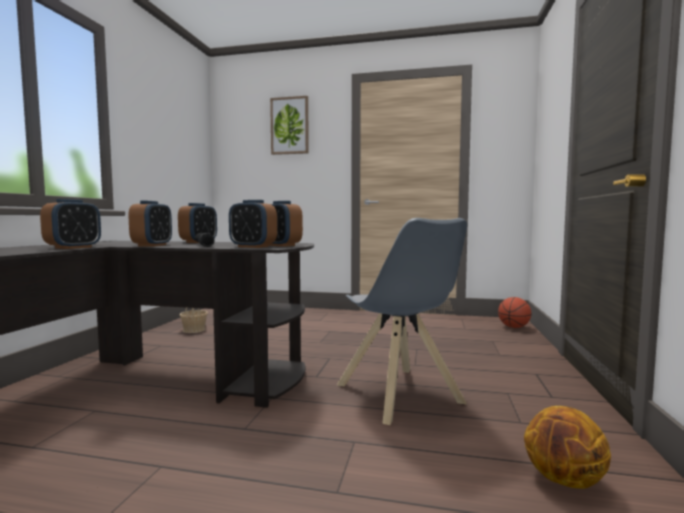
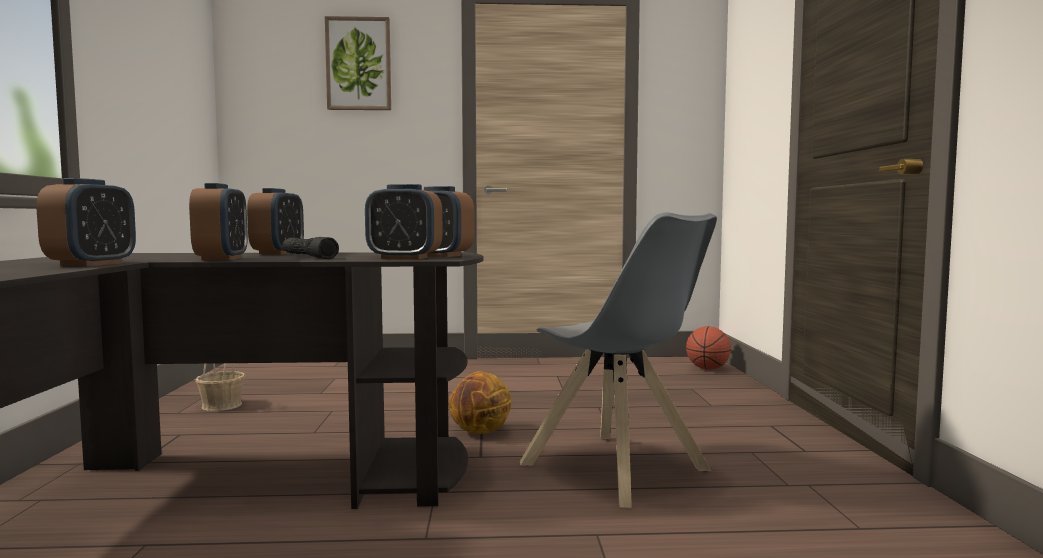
camera: 15 degrees left, 0 degrees up
basketball [524,406,611,489] -> basketball moved to [449,371,511,434]

